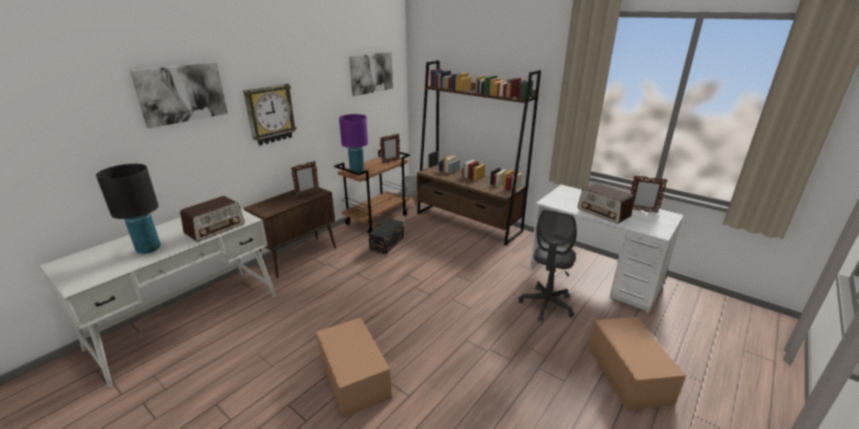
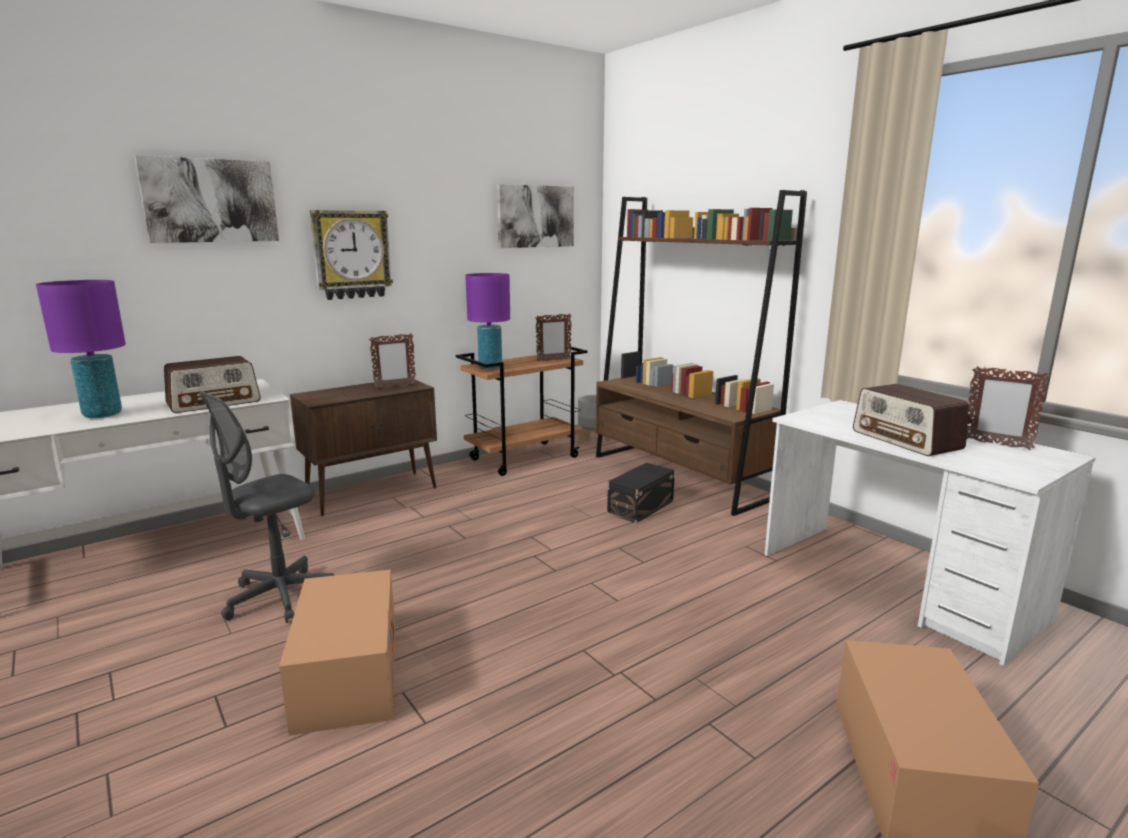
camera: 15 degrees right, 10 degrees down
black table lamp [96,164,161,254] -> purple table lamp [36,280,126,418]
black storage box [368,218,404,255] -> black storage box moved to [607,463,675,523]
grey office chair [518,210,577,321] -> grey office chair moved to [198,391,335,623]

